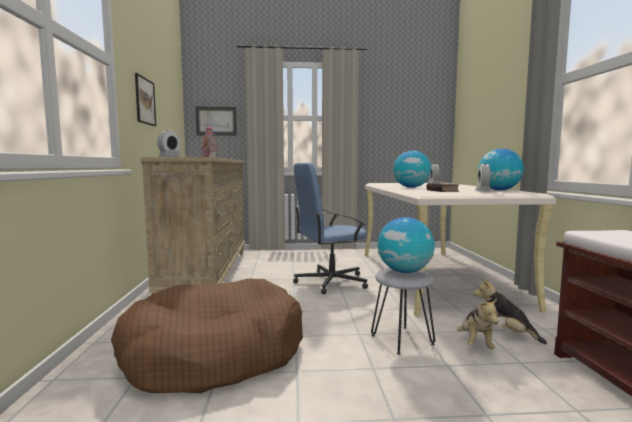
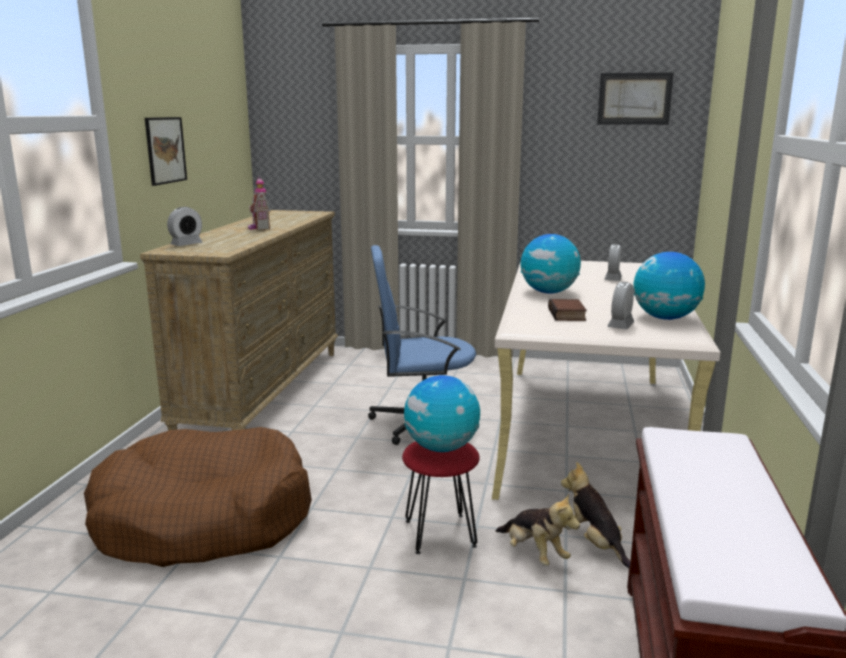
camera: 15 degrees right, 10 degrees up
picture [195,107,237,136] -> picture moved to [597,72,674,125]
grey stool [371,268,435,355] -> red stool [402,441,480,554]
plush toy [457,298,499,349] -> plush toy turned 60 degrees counterclockwise [496,493,580,566]

